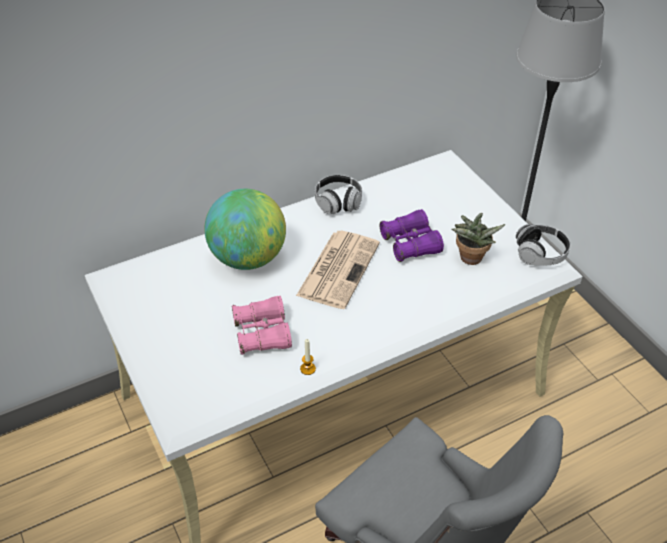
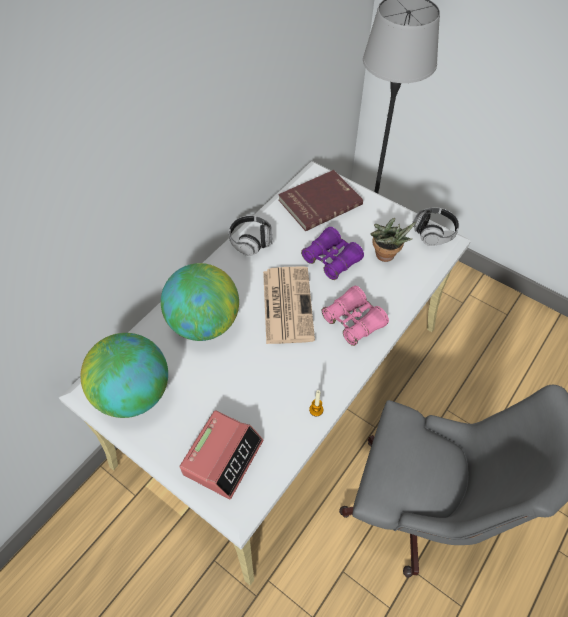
camera: 25 degrees left, 10 degrees up
pink binoculars [232,296,292,355] -> pink binoculars moved to [322,286,389,346]
none -> globe [81,333,168,418]
none -> alarm clock [180,410,263,499]
none -> red book [278,170,363,231]

